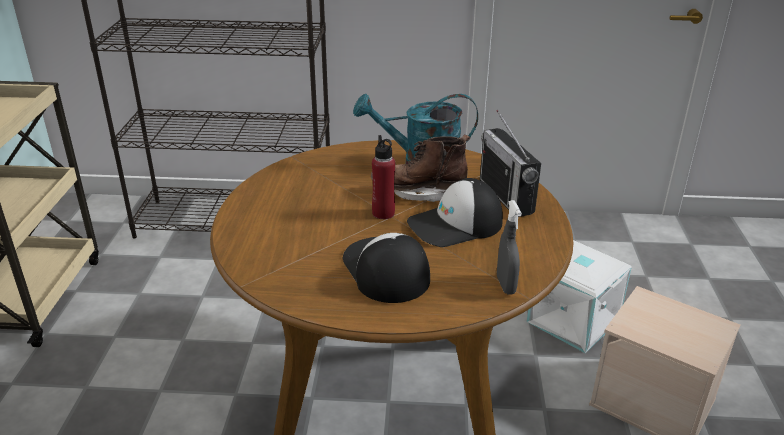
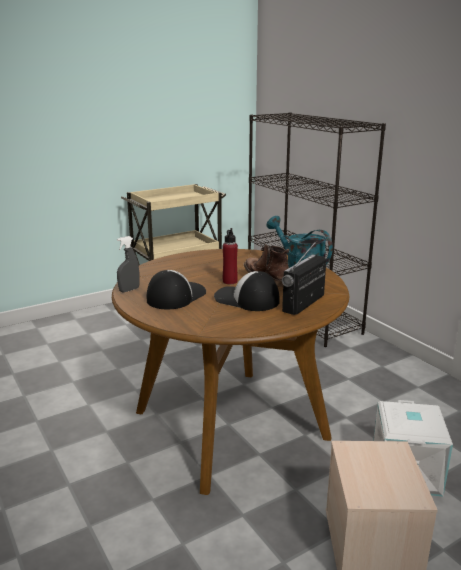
camera: 55 degrees right, 10 degrees down
grey spray bottle [497,200,522,294] -> grey spray bottle moved to [117,236,140,292]

